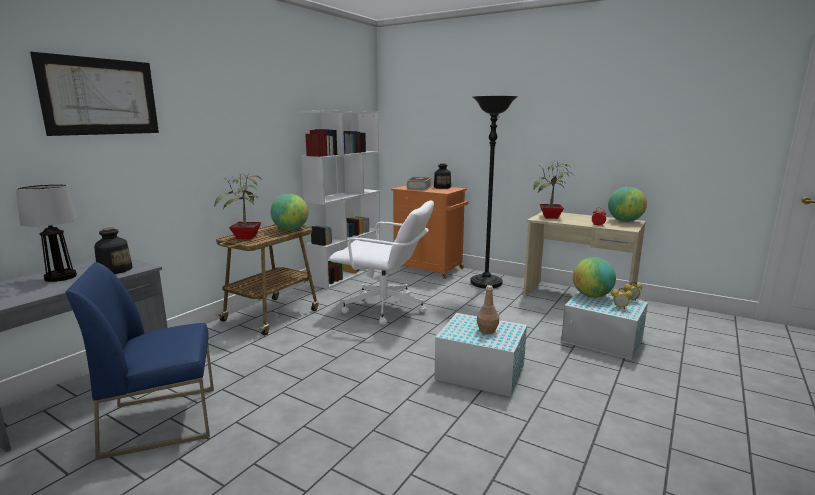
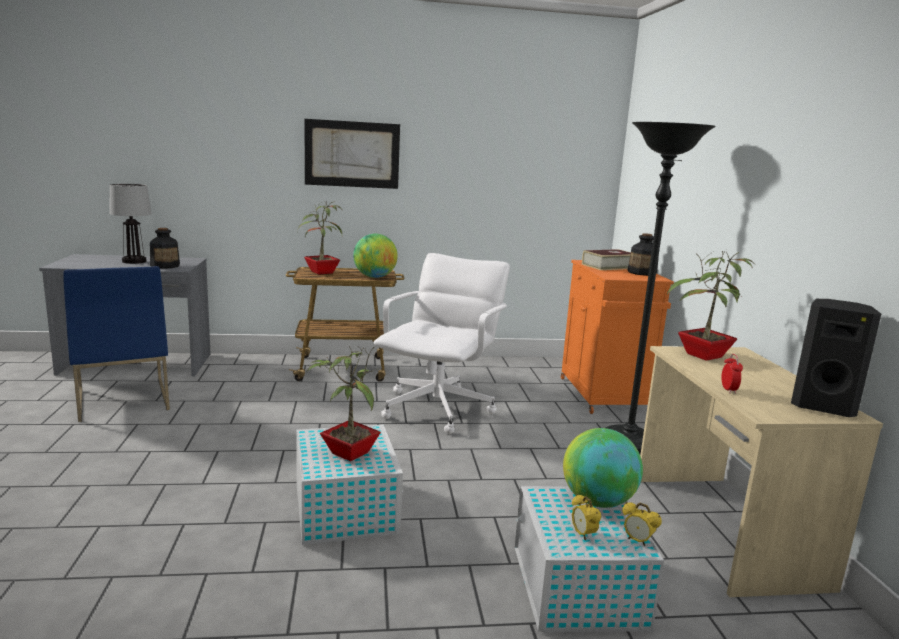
camera: 50 degrees right, 0 degrees up
picture [30,52,159,136] -> picture moved to [305,119,400,189]
blue chair [66,262,214,460] -> blue chair turned 150 degrees counterclockwise [63,266,170,422]
white bookcase [299,111,380,289] -> none
white office chair [329,201,434,325] -> white office chair turned 135 degrees counterclockwise [374,253,510,434]
brown bottle [477,285,499,334] -> potted plant [307,346,381,462]
globe [608,187,647,222] -> black speaker [791,299,881,417]

